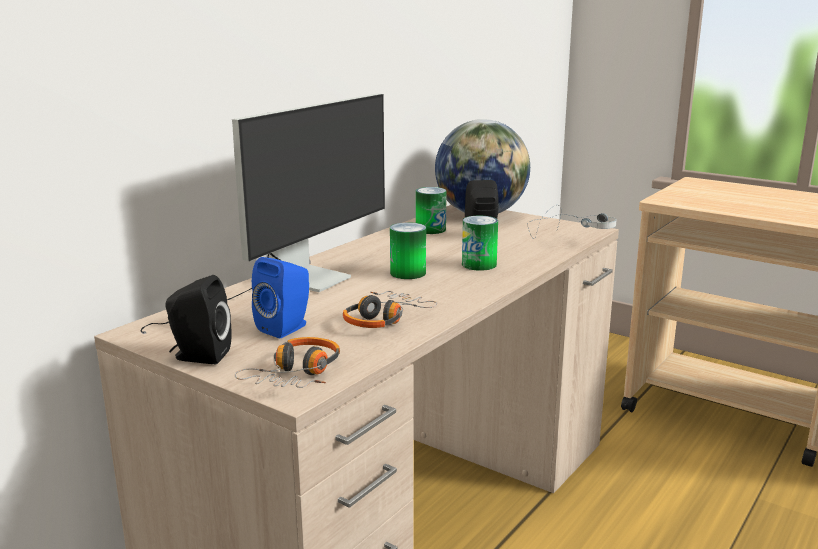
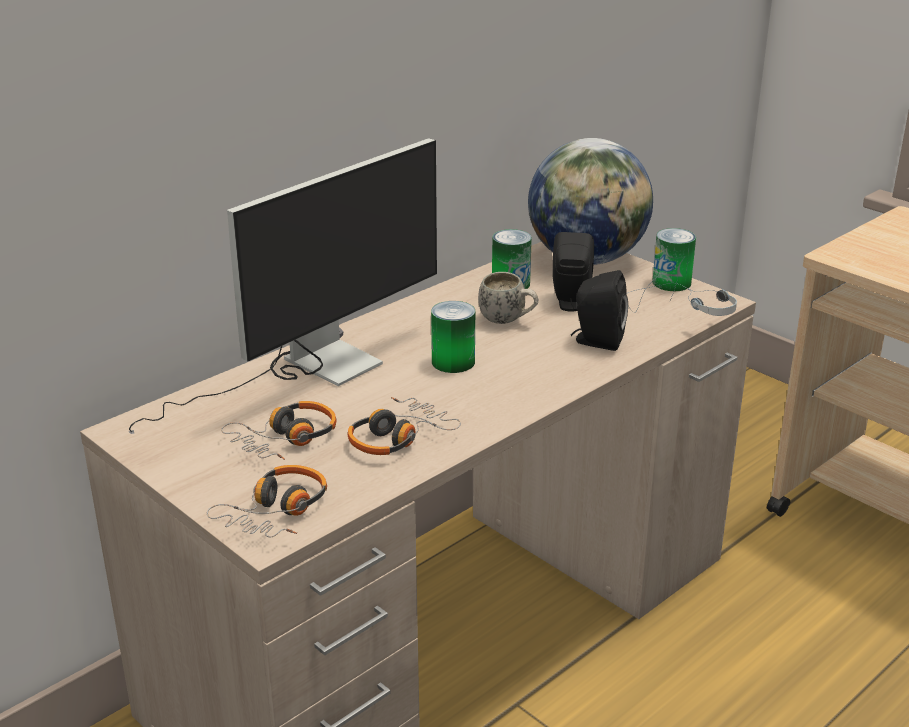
camera: 10 degrees right, 10 degrees up
black speaker [165,275,231,364] -> black speaker moved to [571,270,628,351]
blue speaker [252,257,309,338] -> headphones [221,401,336,460]
can [462,216,498,271] -> can moved to [652,228,696,291]
none -> white mug [478,272,538,324]

